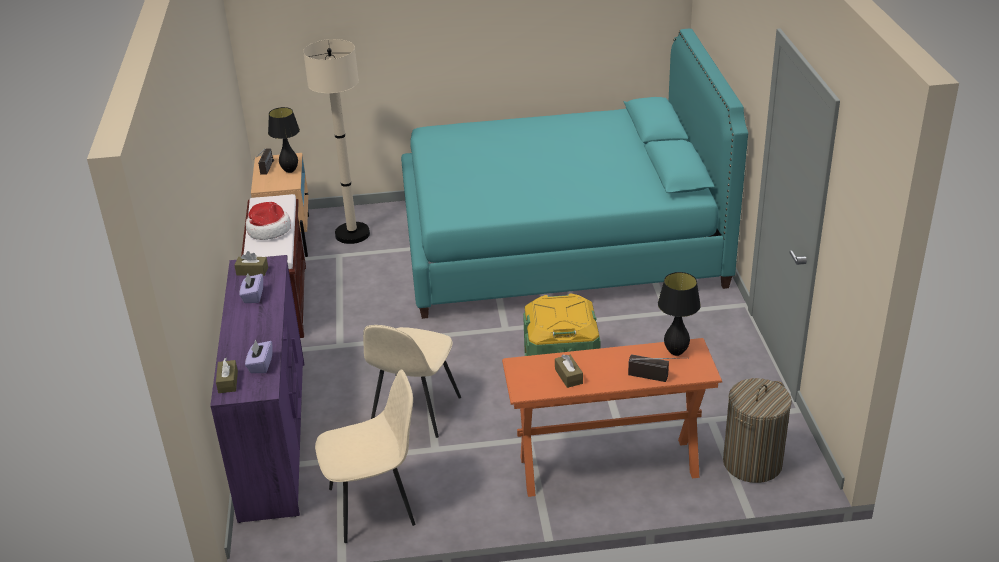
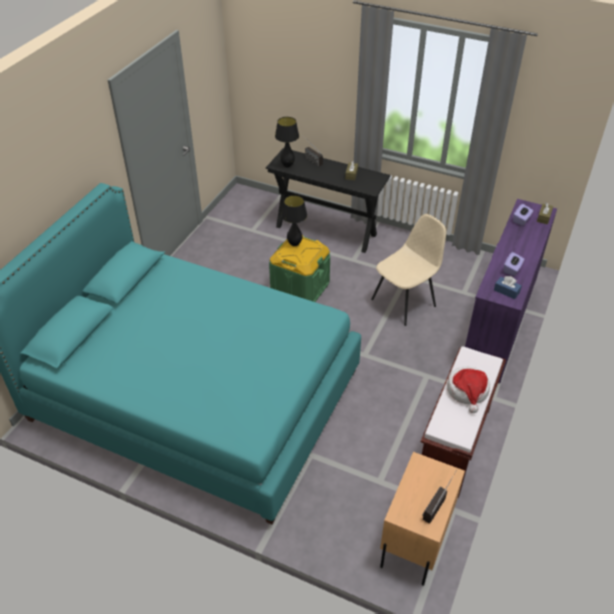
camera: 150 degrees left, 10 degrees up
brown tissue box [234,251,268,276] -> blue tissue box [494,276,522,299]
black table lamp [268,107,300,173] -> black table lamp moved to [281,195,307,246]
beige floor lamp [303,39,370,244] -> none
beige chair [315,370,415,543] -> none
orange console table [502,338,723,497] -> black console table [265,148,391,253]
laundry basket [723,378,792,483] -> none

